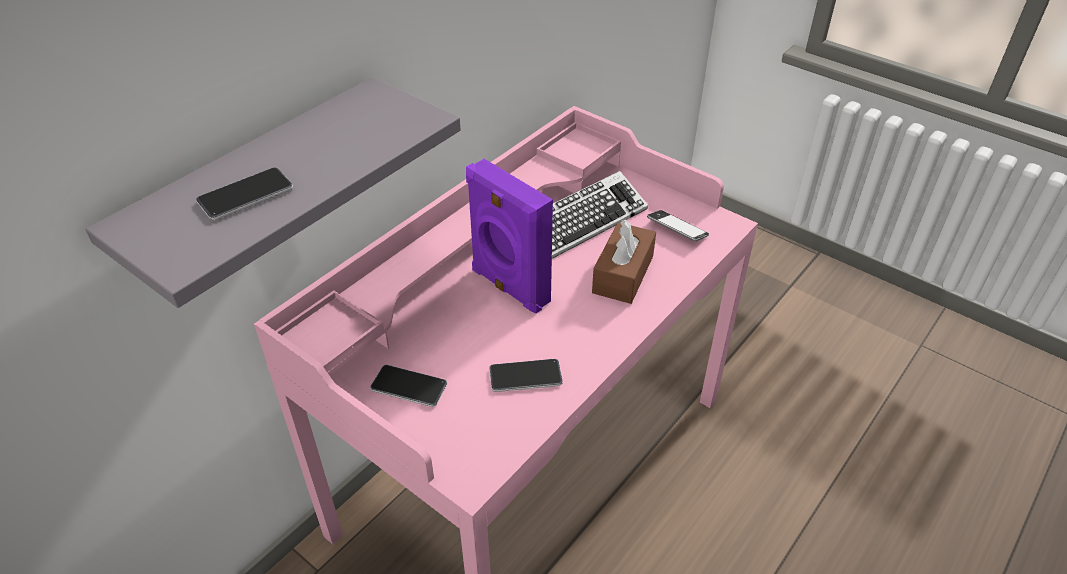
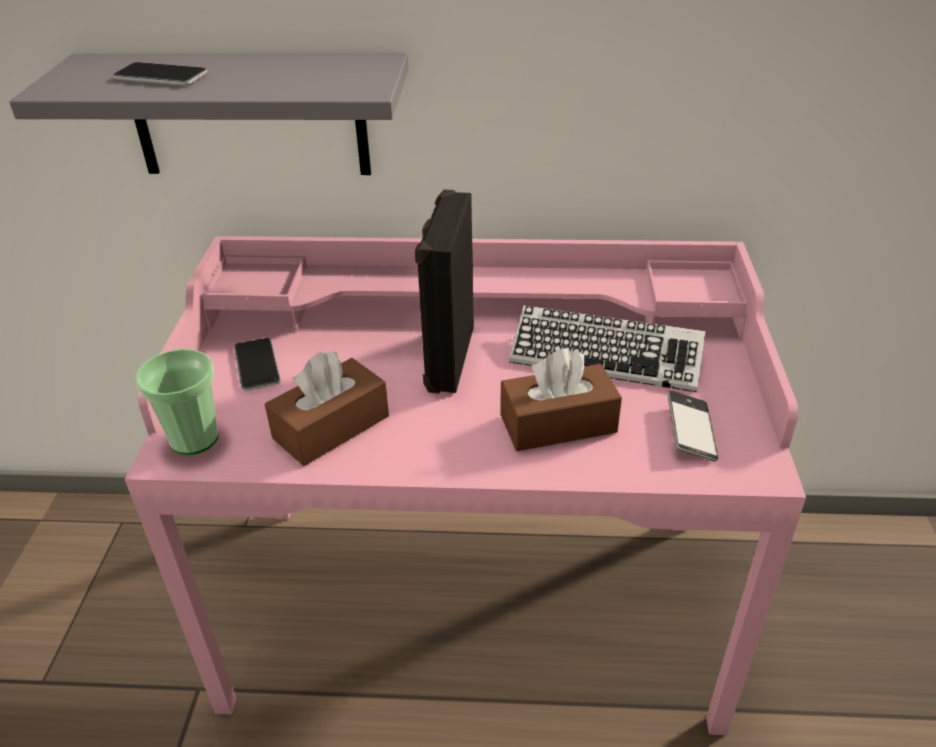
camera: 55 degrees right, 5 degrees down
purple speaker [466,159,553,314] -> black speaker [415,190,474,394]
phone [489,359,563,392] -> brown tissue box [265,352,389,466]
none -> cup [135,349,219,455]

